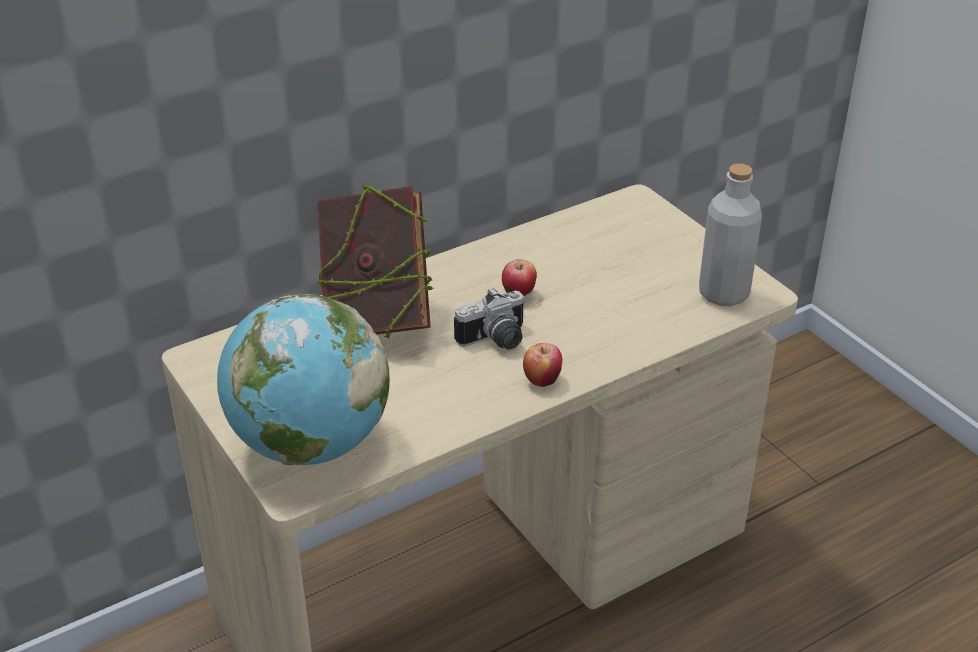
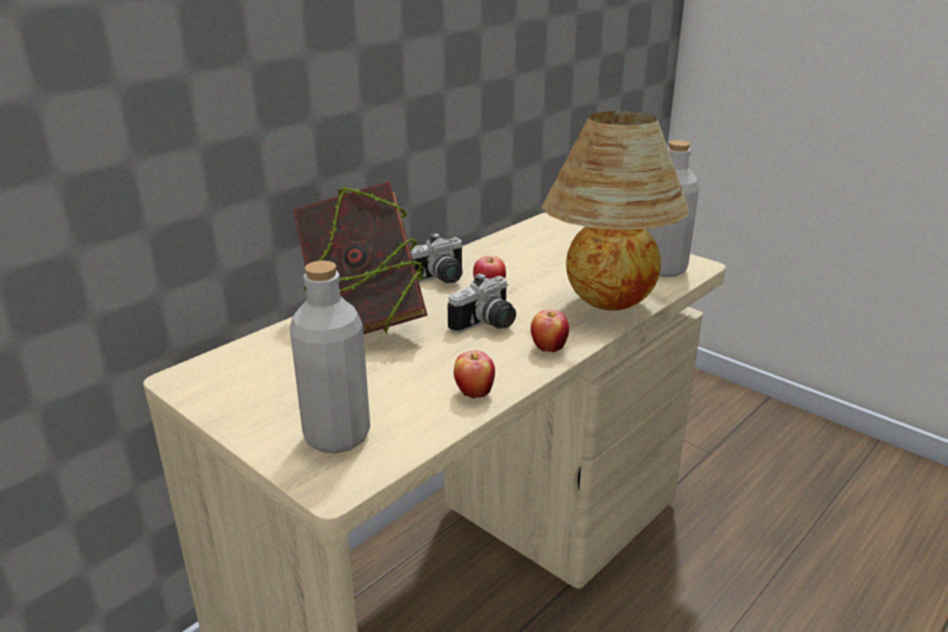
camera: 15 degrees left, 10 degrees down
globe [217,294,390,465] -> grey bottle [290,260,370,453]
none -> camera [411,233,463,283]
none -> apple [454,351,495,398]
none -> table lamp [542,111,688,311]

